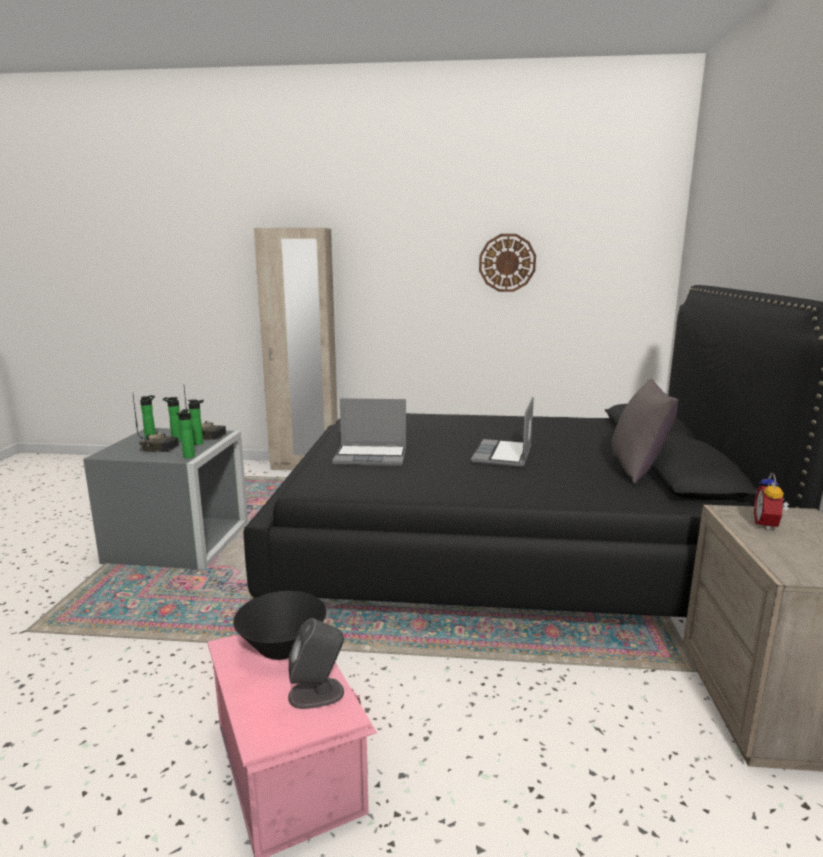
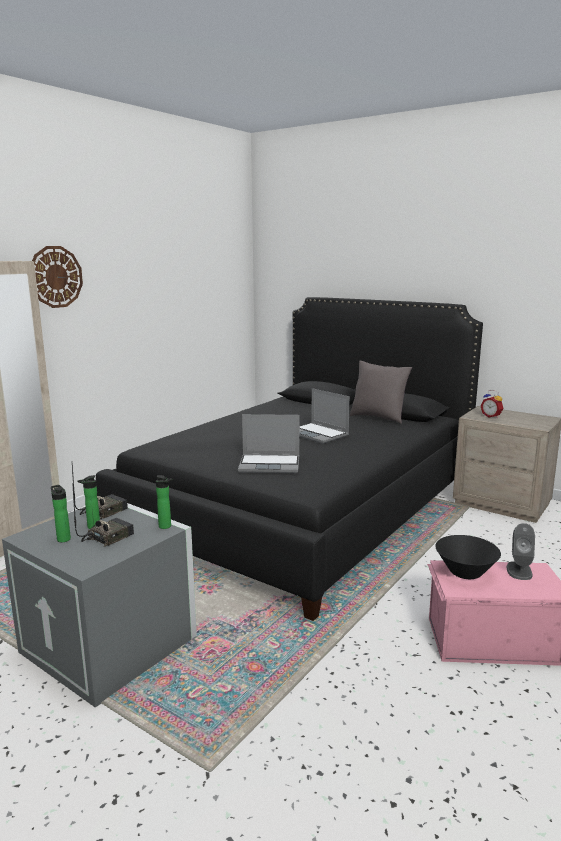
camera: 60 degrees left, 0 degrees up
bottle [188,399,204,445] -> none
laptop [332,398,406,466] -> laptop turned 60 degrees clockwise [238,414,299,474]
wall clock [479,234,536,292] -> wall clock moved to [32,246,83,308]

